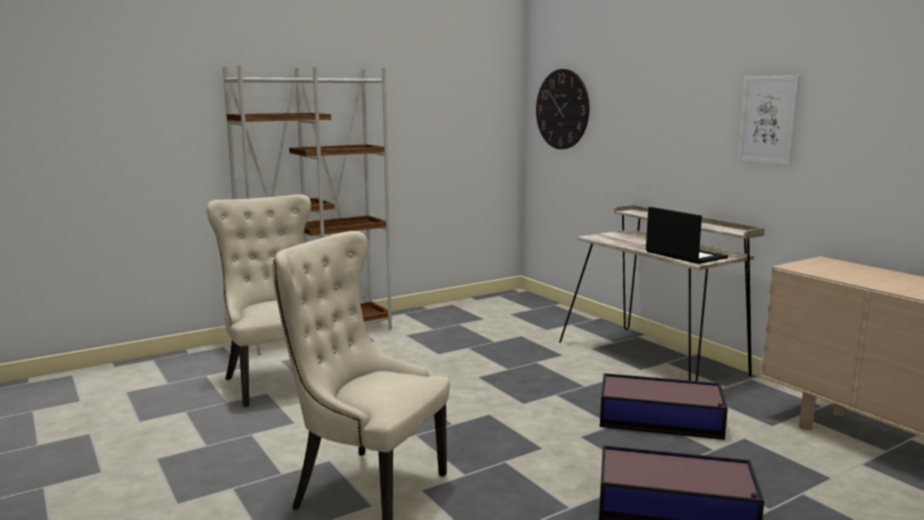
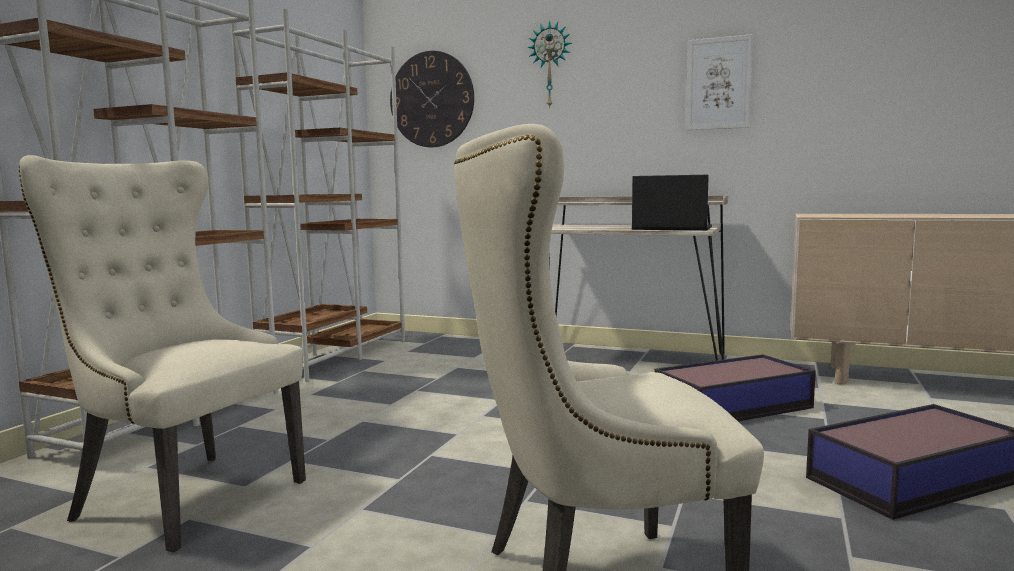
camera: 35 degrees left, 5 degrees down
none -> brown bookcase [231,9,405,382]
none -> wall clock [527,20,572,109]

